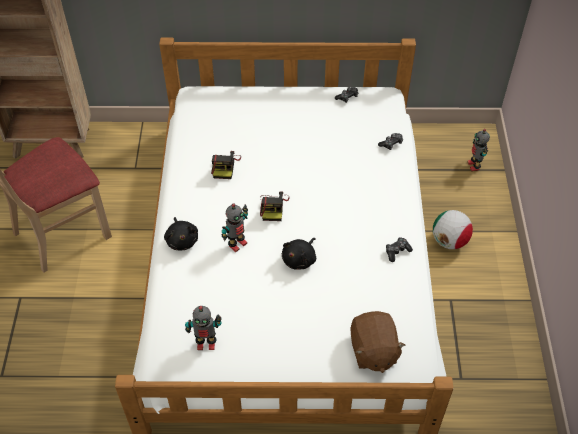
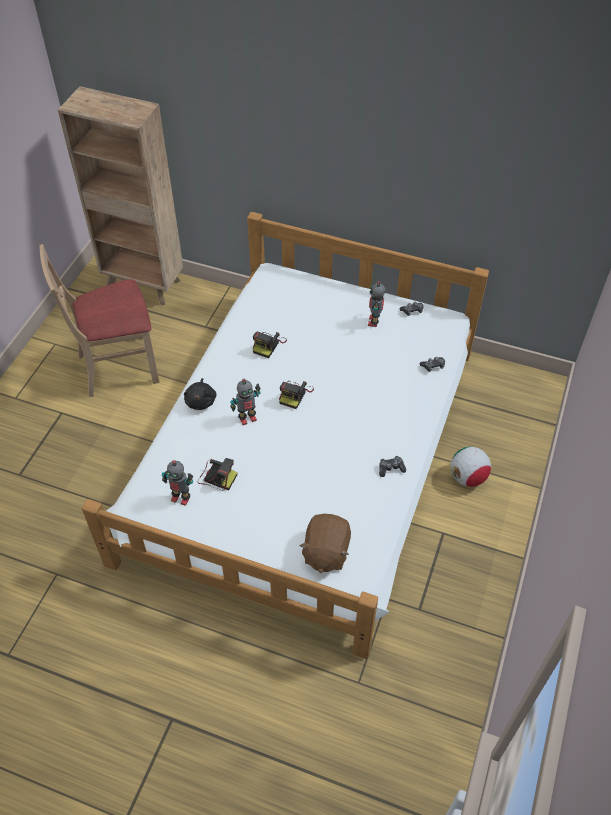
camera: 20 degrees right, 0 degrees up
black plush toy [282,238,316,270] -> none
toy robot [467,129,490,171] -> toy robot moved to [368,281,385,327]
none -> camera [197,458,237,490]

